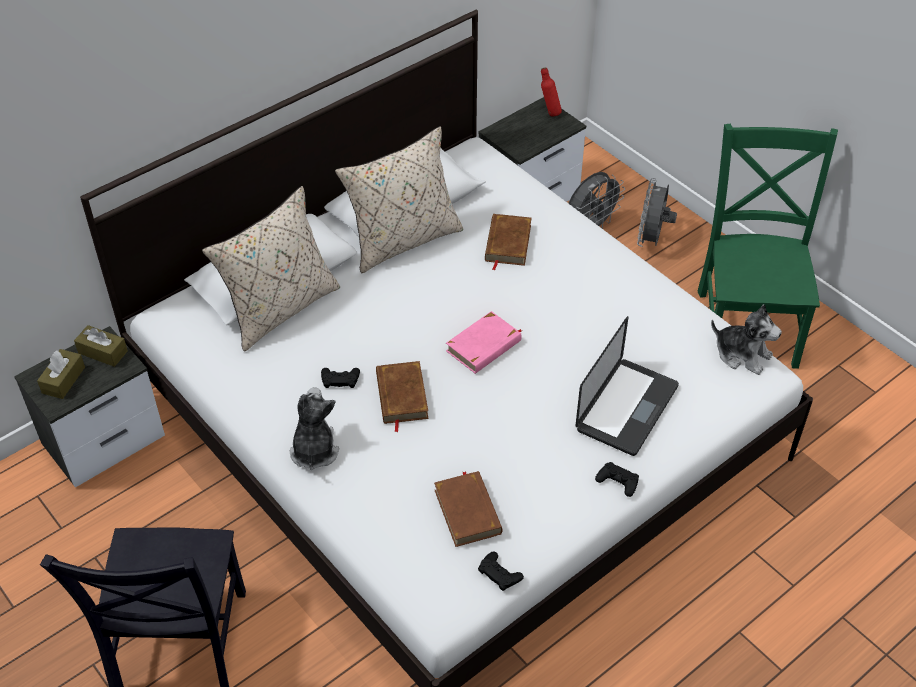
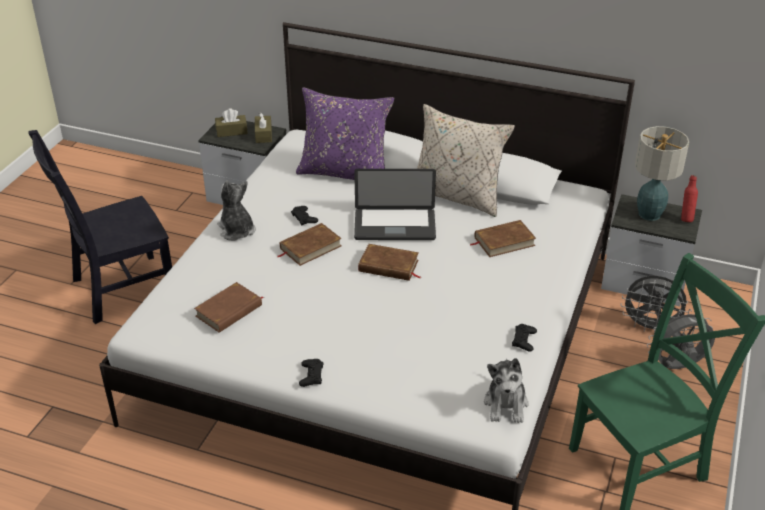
camera: 60 degrees right, 10 degrees down
beige pillow [202,186,340,351] -> purple pillow [296,87,394,180]
plush toy [290,387,339,470] -> plush toy turned 90 degrees counterclockwise [217,181,256,241]
pink book [446,311,522,374] -> brown book [358,244,421,281]
black game controller [478,552,524,591] -> black game controller moved to [512,324,537,352]
laptop [576,316,679,456] -> laptop moved to [354,169,436,240]
none -> table lamp [635,126,689,221]

